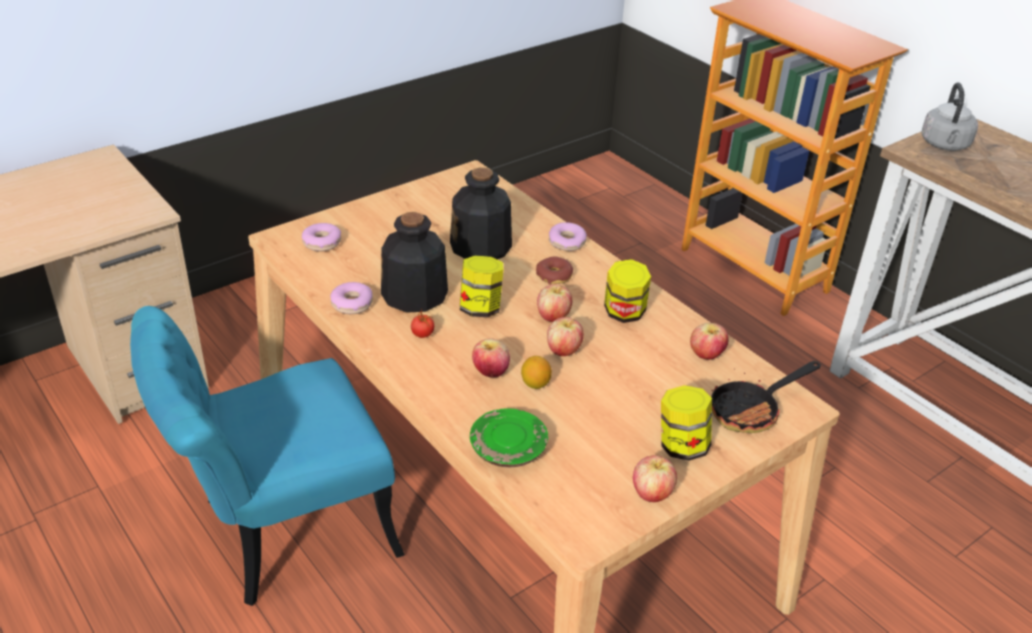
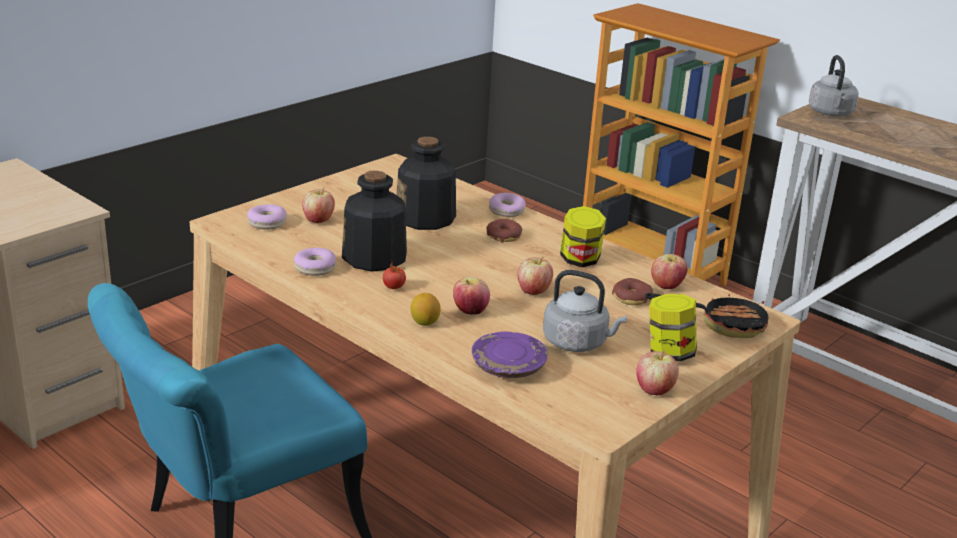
camera: 10 degrees left, 10 degrees down
jar [460,256,504,317] -> none
green plate [470,408,548,467] -> purple plate [472,332,548,378]
lemon [521,356,552,389] -> lemon moved to [410,293,441,326]
apple [537,284,573,322] -> apple moved to [302,188,335,223]
frying pan [711,361,821,433] -> frying pan turned 135 degrees counterclockwise [645,293,769,338]
none -> grey kettle [543,270,628,352]
none -> donut [612,278,653,305]

